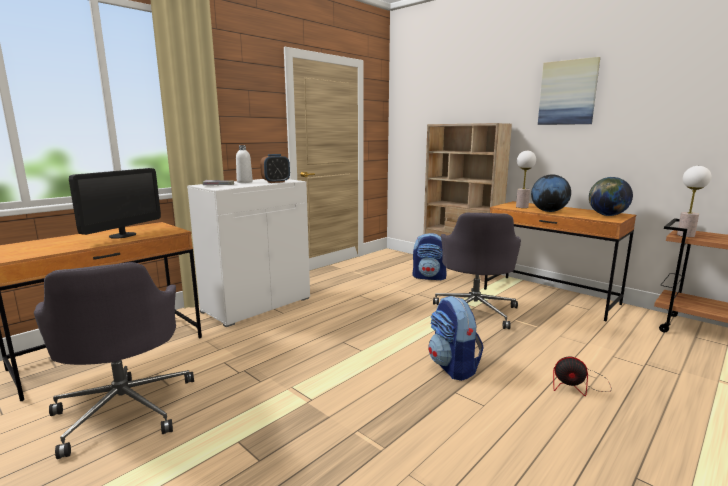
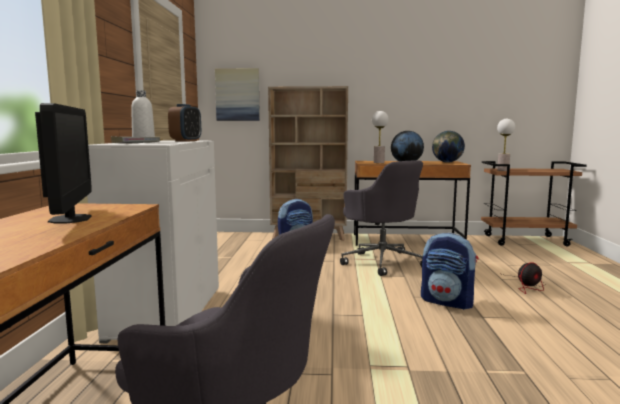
camera: 40 degrees left, 5 degrees down
picture [538,57,600,125] -> picture moved to [215,68,260,121]

